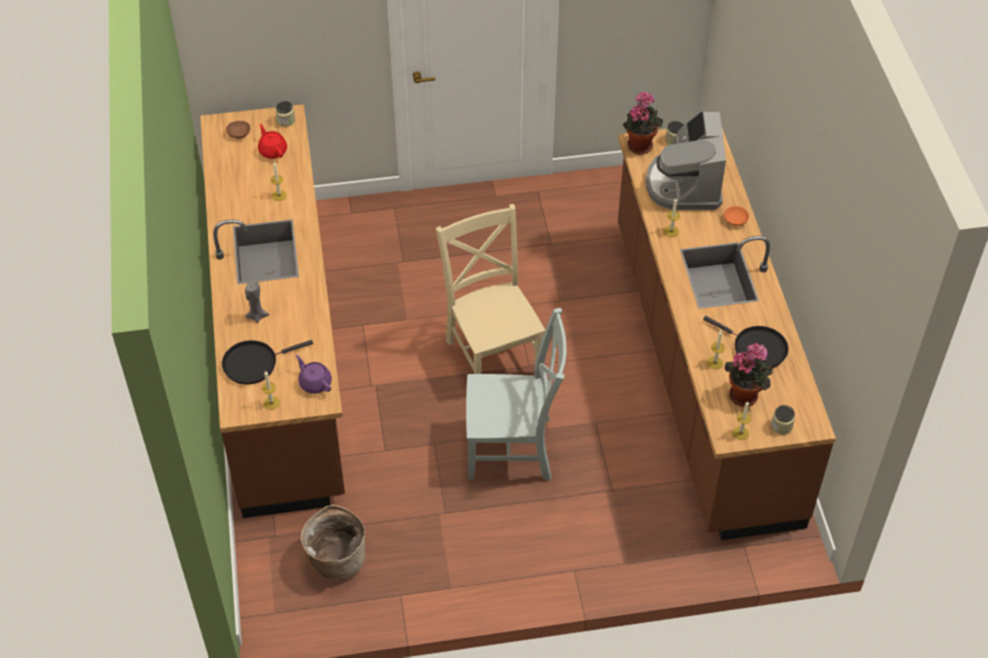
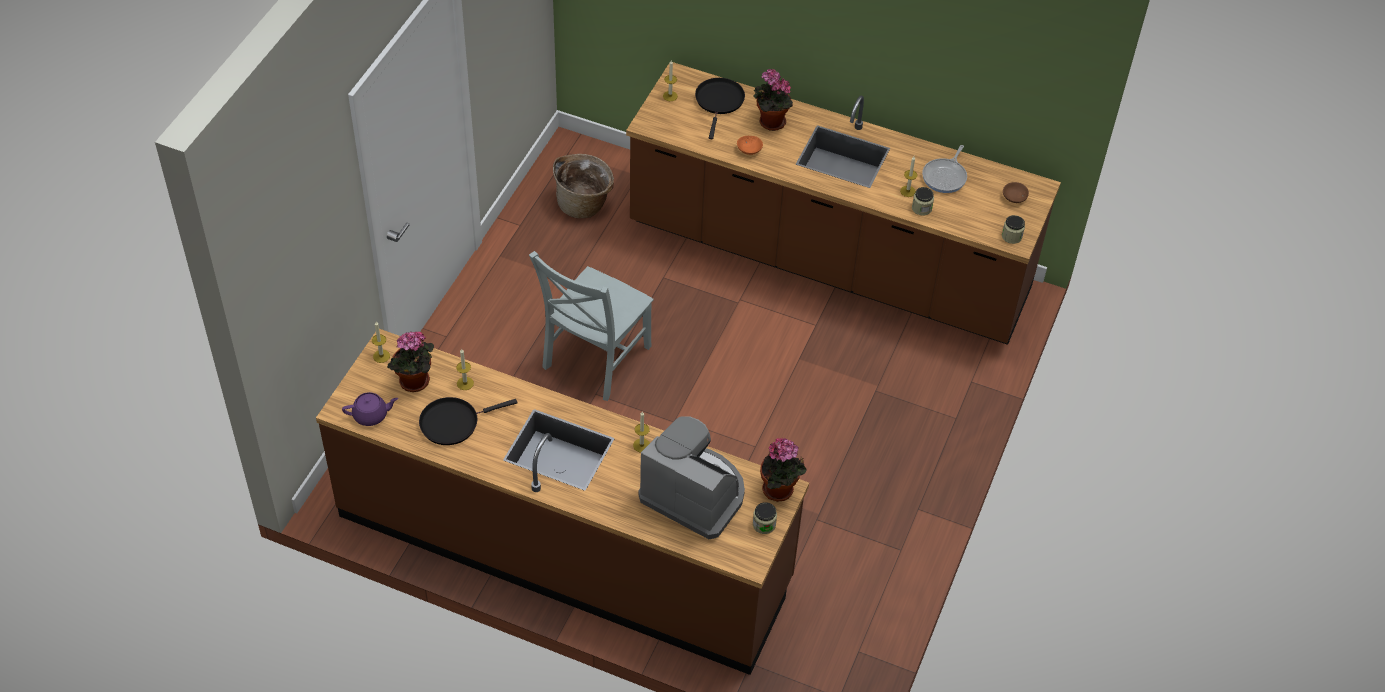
camera: 120 degrees right, 0 degrees up
grey candle [245,281,269,323] -> potted plant [753,69,793,131]
red teapot [258,124,287,159] -> none
purple teapot [296,355,332,394] -> purple teapot moved to [342,392,398,426]
beige chair [436,204,545,374] -> none
orange bowl [724,206,749,226] -> orange bowl moved to [737,136,763,155]
jar [771,405,795,435] -> jar moved to [912,187,934,216]
none -> frying pan [922,145,967,193]

